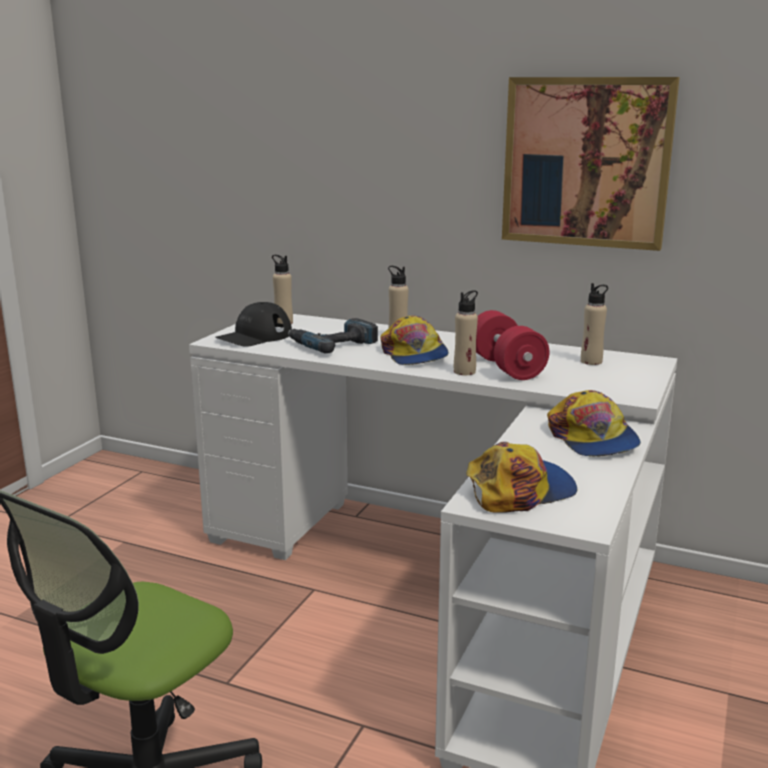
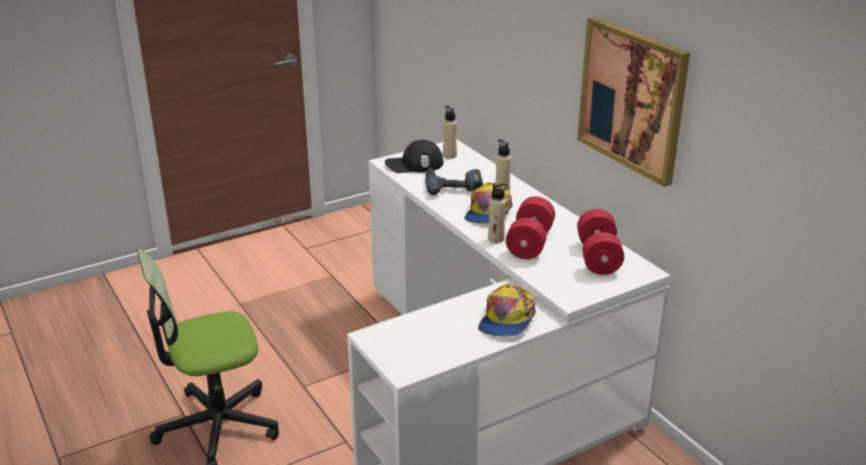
camera: 35 degrees right, 10 degrees up
cap [466,442,578,513] -> none
beige bottle [581,283,608,365] -> red dumbbell [577,209,624,275]

